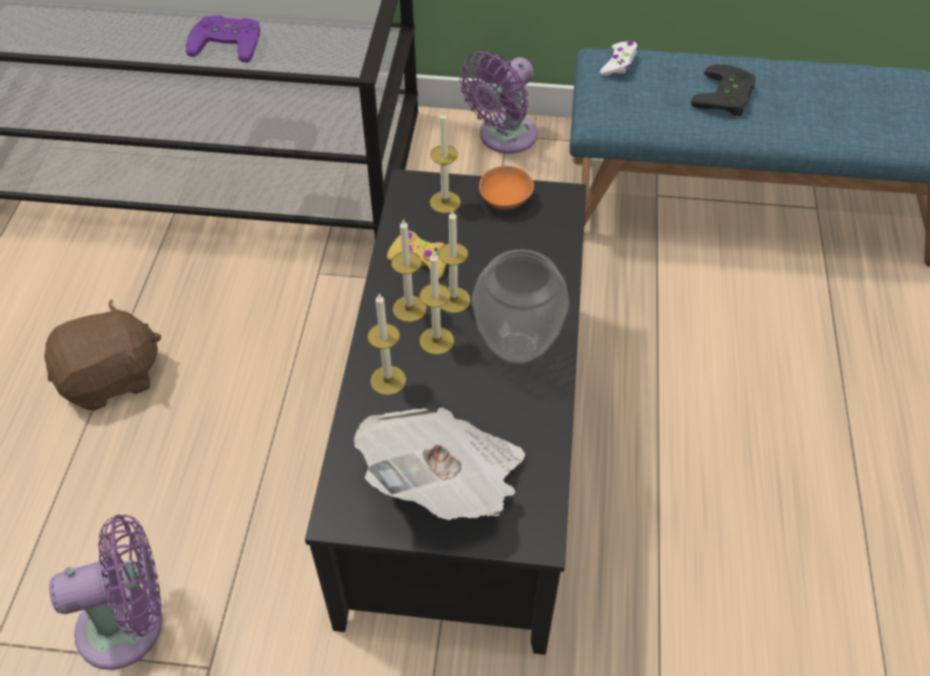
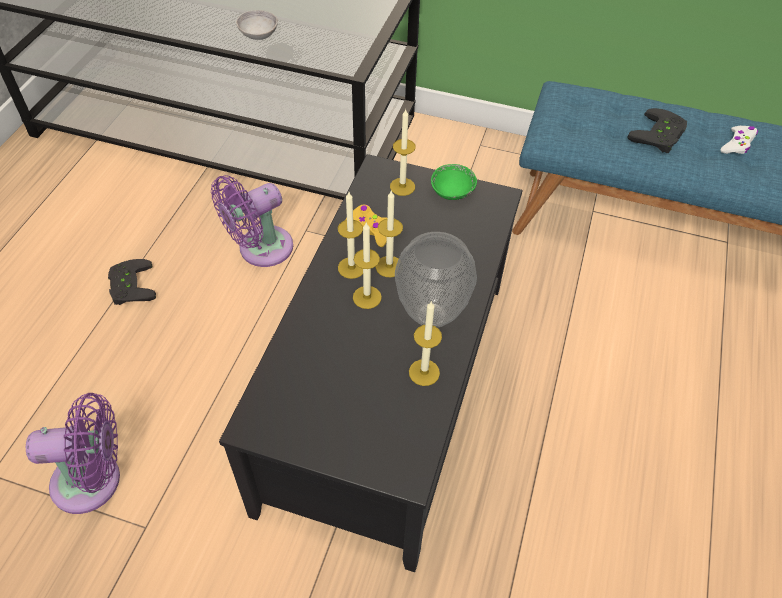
camera: 10 degrees right, 0 degrees up
brown plush toy [44,299,161,410] -> black game controller [108,259,156,305]
purple game controller [186,15,260,63] -> grey bowl [236,10,278,40]
newspaper [354,407,525,520] -> none
candle [367,294,406,395] -> candle moved to [409,302,442,386]
purple fan [459,51,538,154] -> purple fan moved to [211,175,293,267]
orange bowl [479,166,534,210] -> green bowl [431,164,477,200]
white game controller [600,41,638,76] -> white game controller moved to [720,126,758,154]

